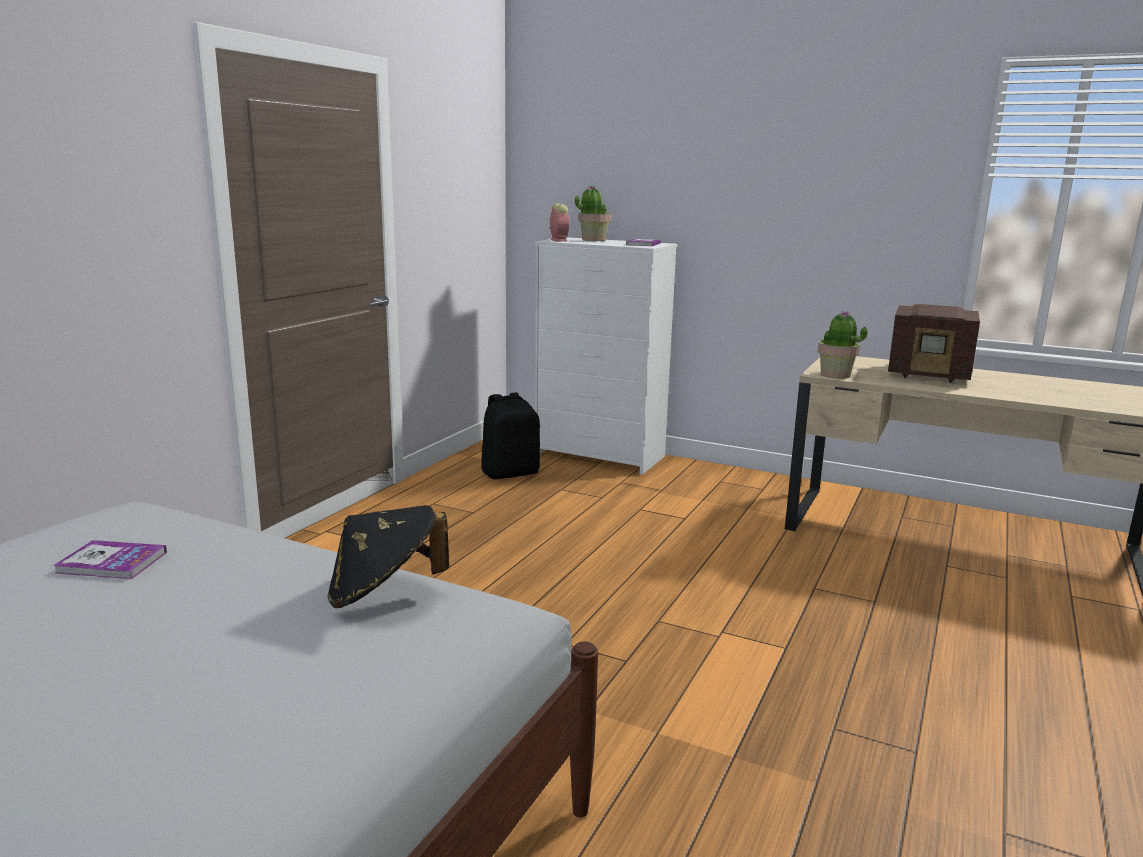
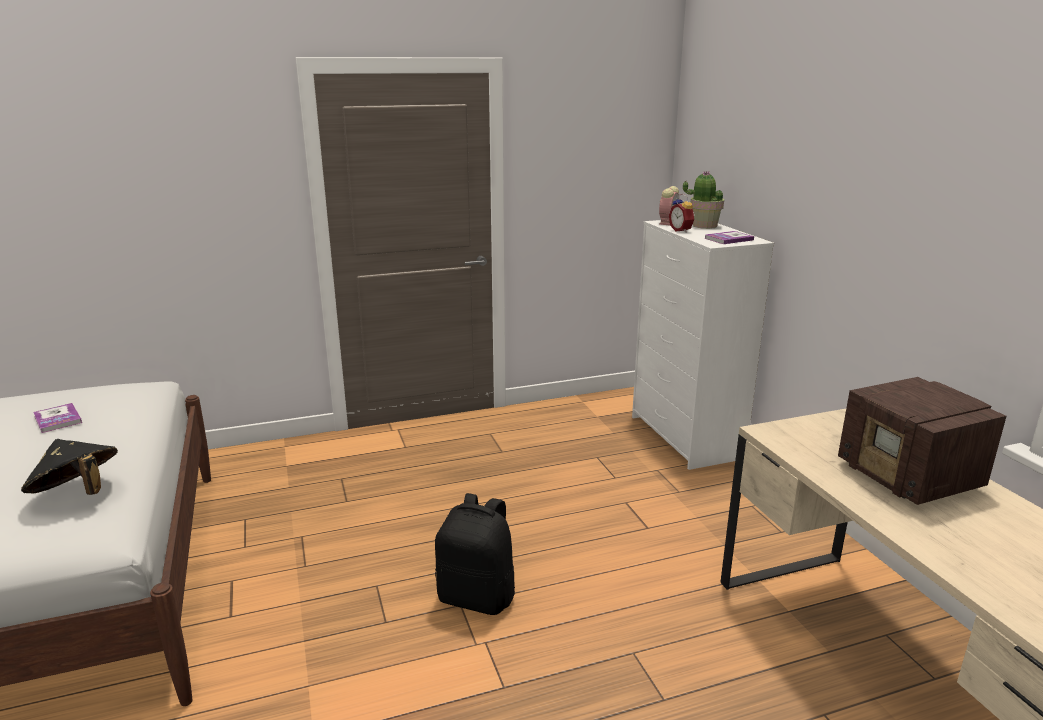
camera: 45 degrees right, 5 degrees up
black backpack [481,392,540,479] -> black backpack moved to [435,493,515,615]
potted plant [818,311,868,379] -> none
none -> alarm clock [669,194,695,233]

